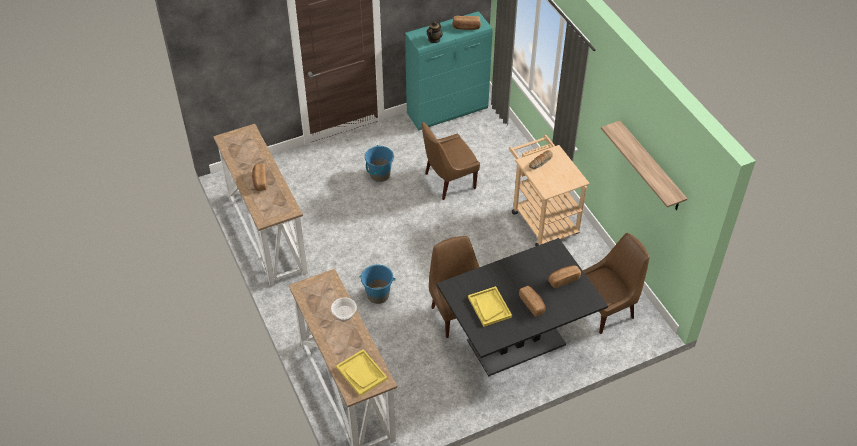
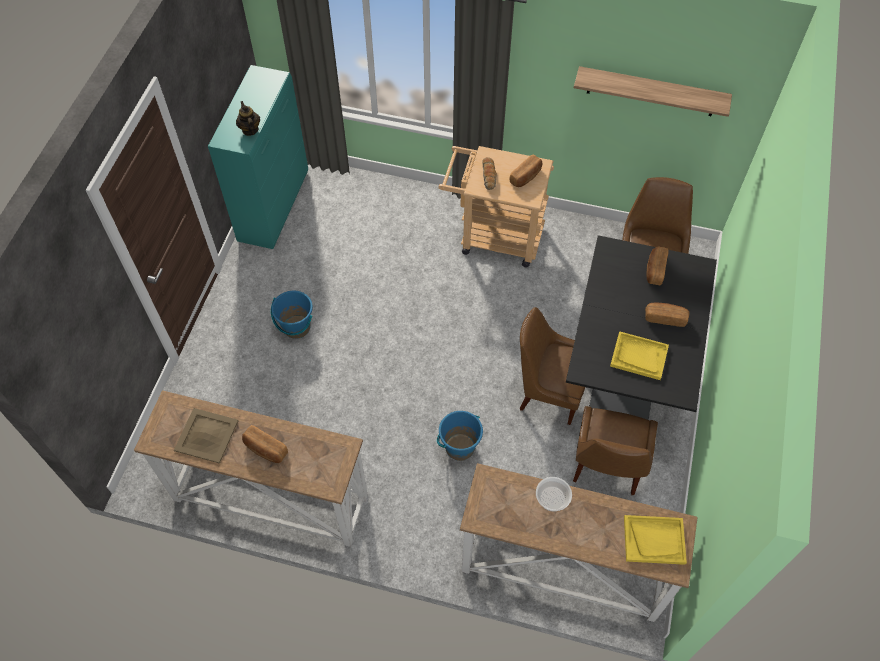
camera: 50 degrees left, 10 degrees up
brown chair [422,122,480,200] -> brown chair moved to [573,406,658,495]
bread [452,16,481,30] -> bread moved to [510,155,542,187]
none -> beige tray [174,408,238,464]

